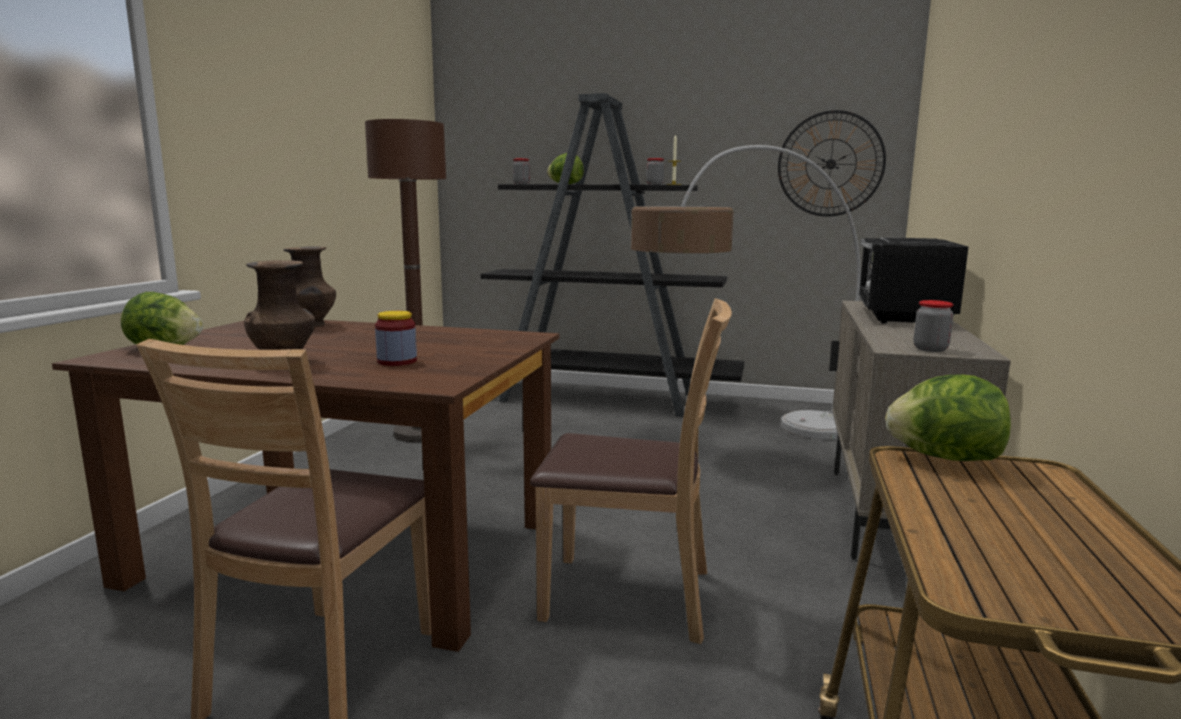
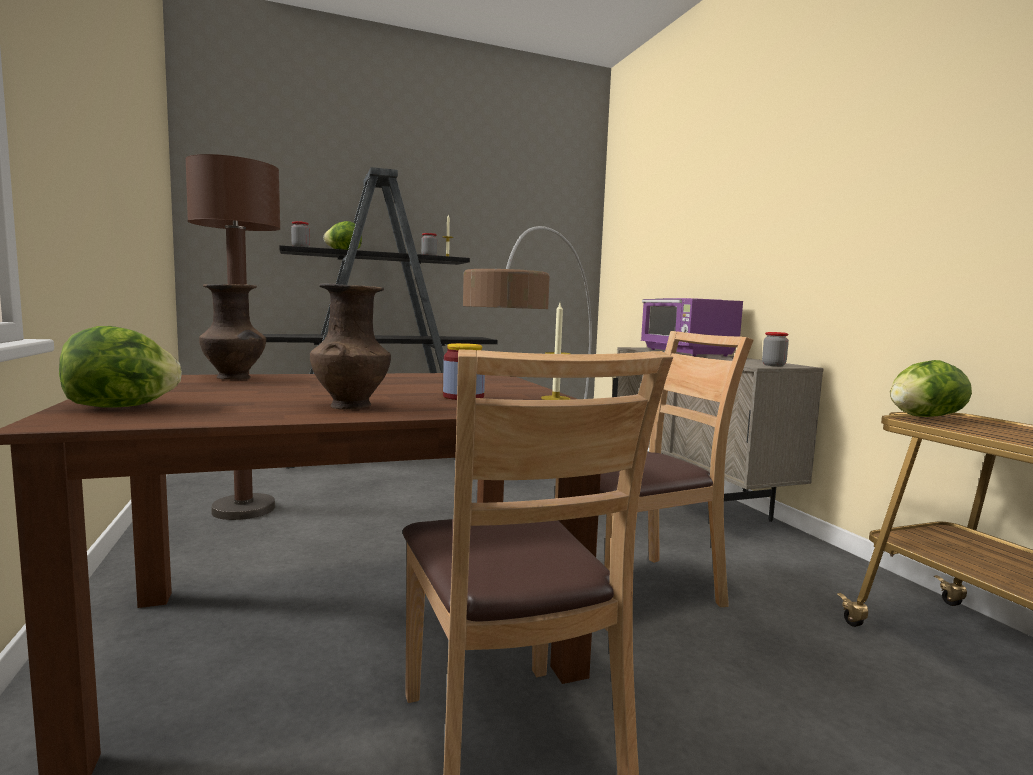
camera: 35 degrees left, 5 degrees down
wall clock [778,110,886,217] -> none
black microwave [859,237,968,324] -> purple microwave [641,298,743,356]
none -> candle [541,303,571,400]

